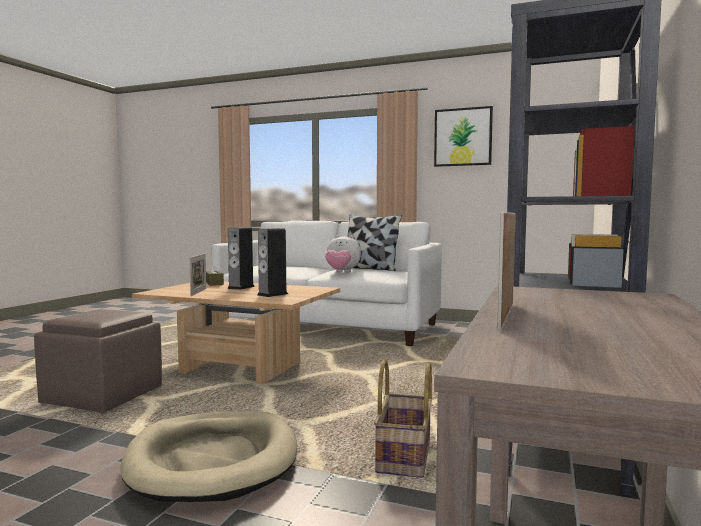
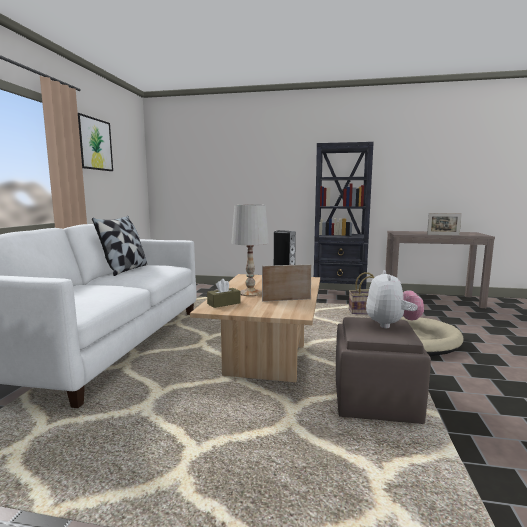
camera: 100 degrees left, 5 degrees up
speaker [227,227,255,290] -> white table lamp [231,205,269,296]
plush toy [325,235,361,272] -> plush toy moved to [366,270,424,328]

